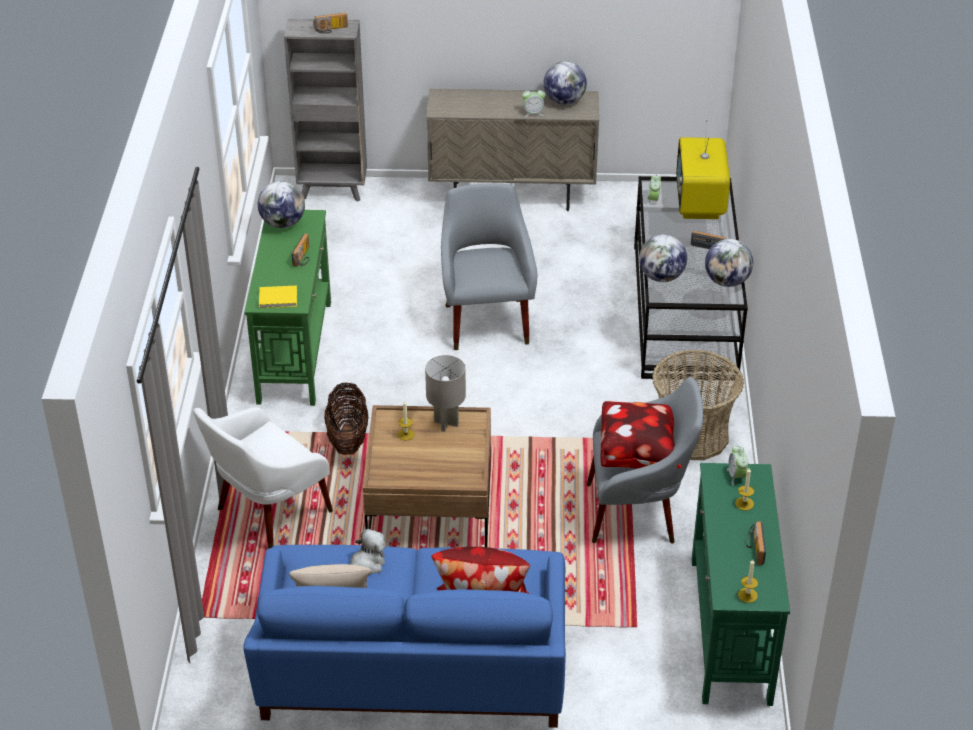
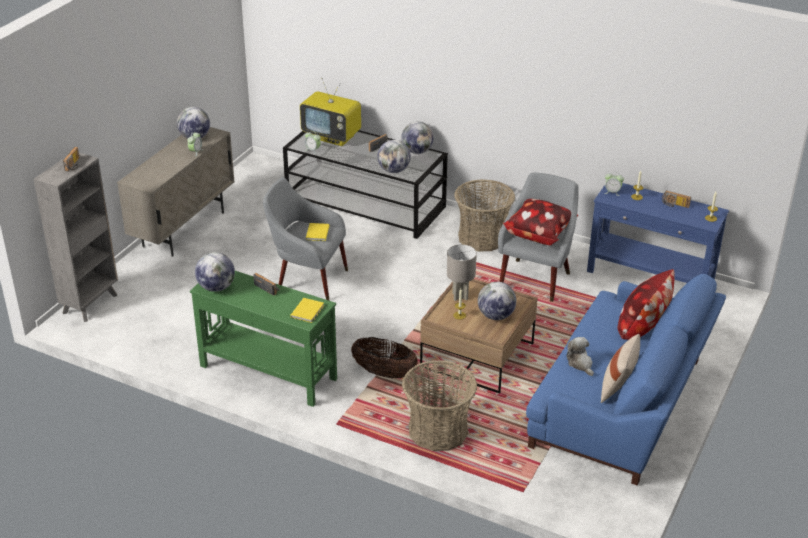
camera: 65 degrees left, 5 degrees down
white armchair [193,407,333,549] -> basket [402,360,477,451]
green console table [692,463,790,706] -> blue console table [587,183,729,283]
none -> yellow book [306,223,329,241]
none -> globe [478,282,516,320]

